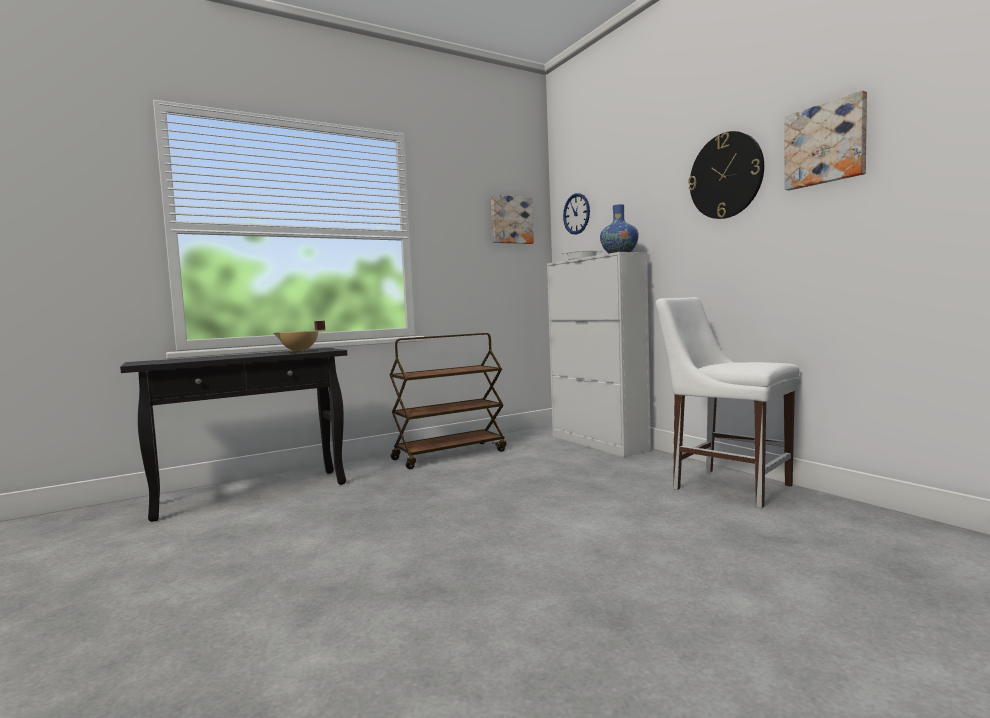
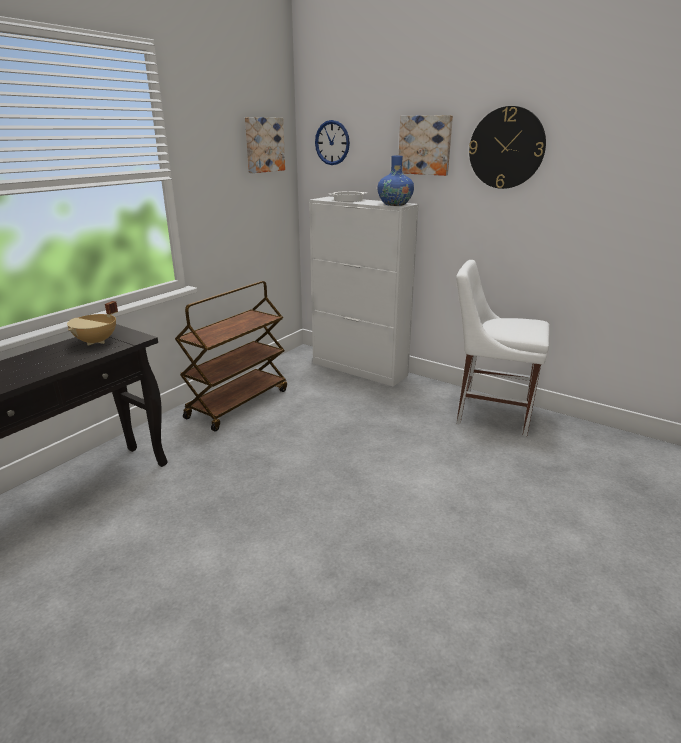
camera: 25 degrees left, 20 degrees up
picture [784,90,867,190] -> picture moved to [399,115,453,176]

